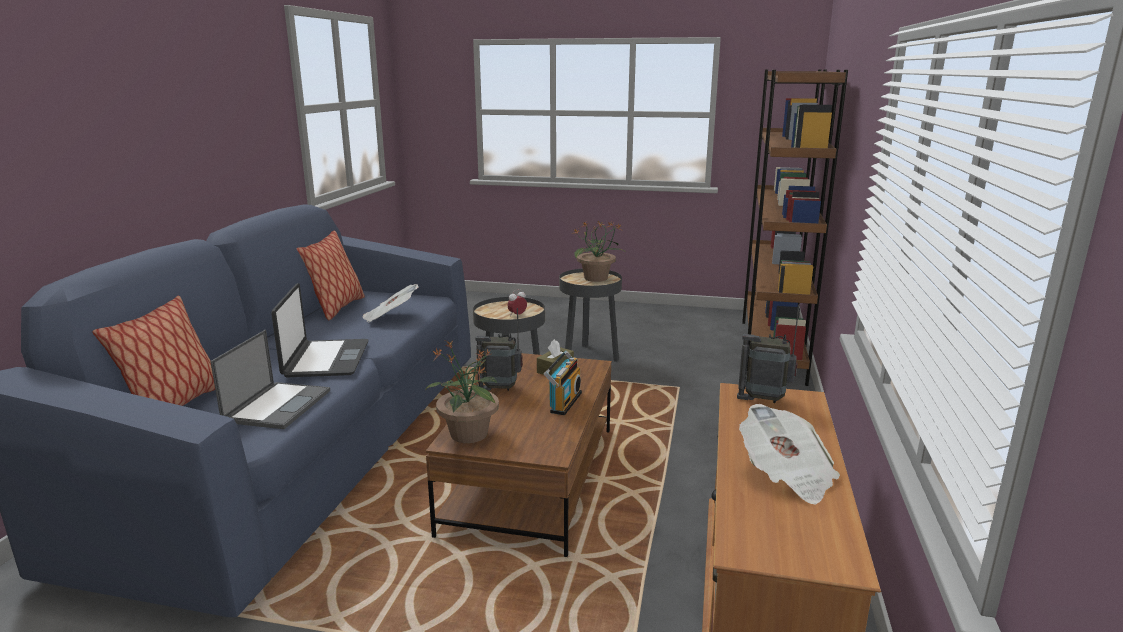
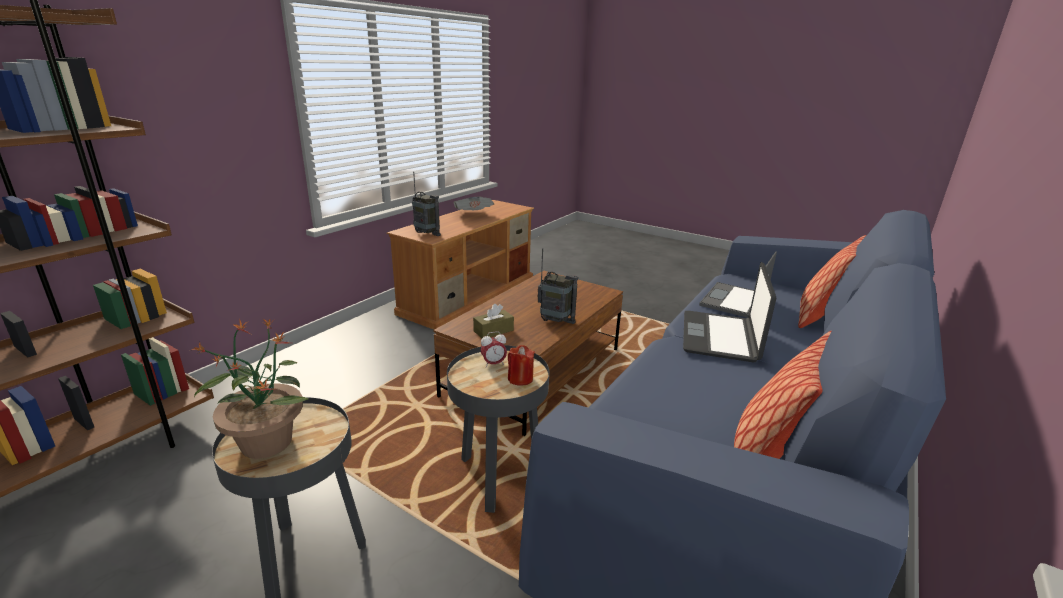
camera: 160 degrees left, 5 degrees up
newspaper [362,284,418,323] -> none
potted plant [425,340,499,443] -> none
radio [544,351,582,415] -> none
none -> red candle [508,345,535,386]

